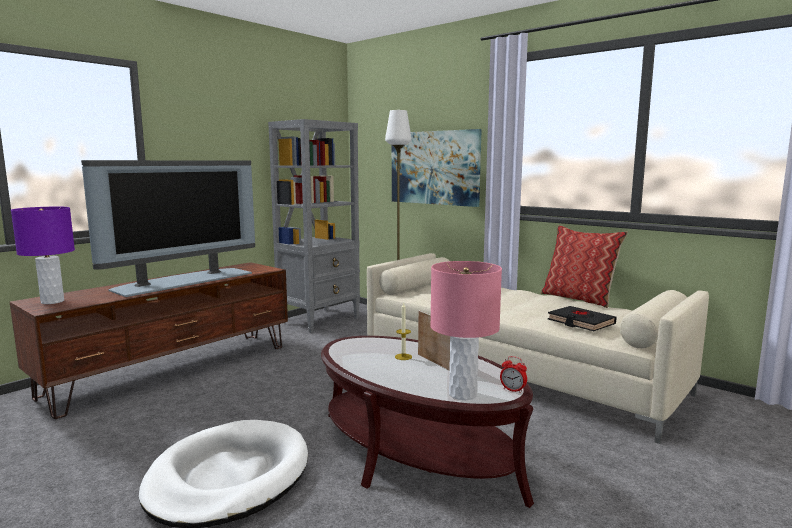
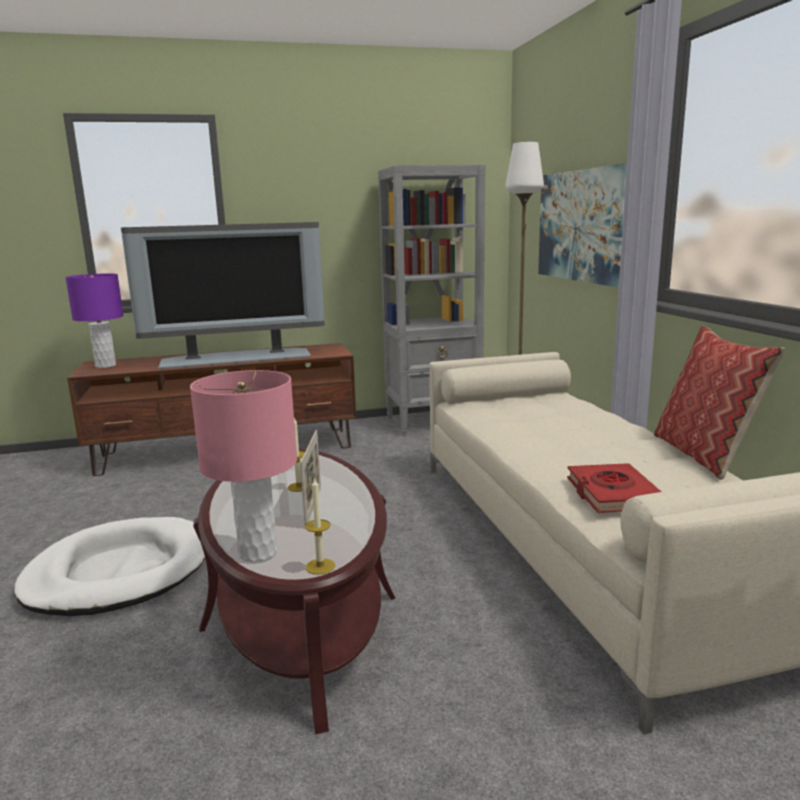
camera: 35 degrees right, 5 degrees up
alarm clock [500,356,527,393] -> candle [305,477,335,575]
black book [548,306,617,331] -> red book [567,463,661,513]

